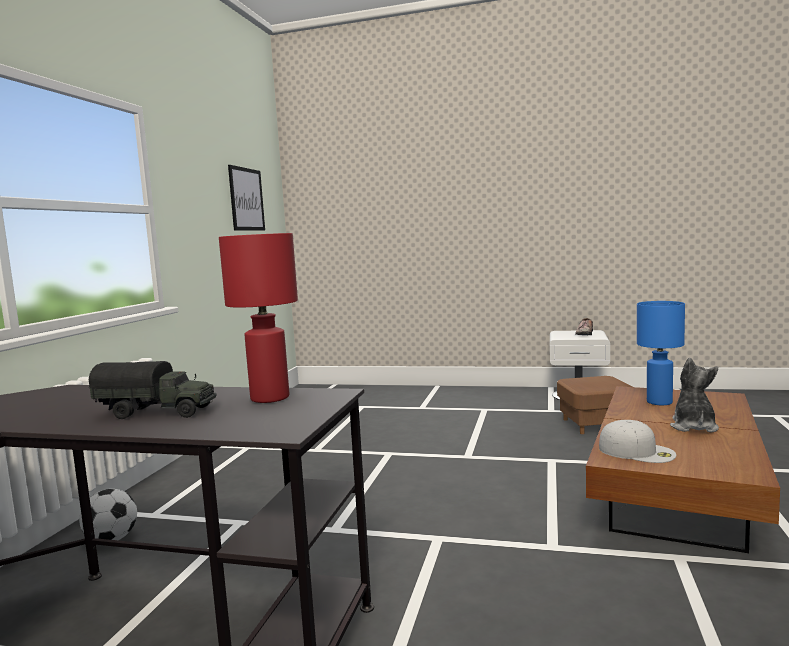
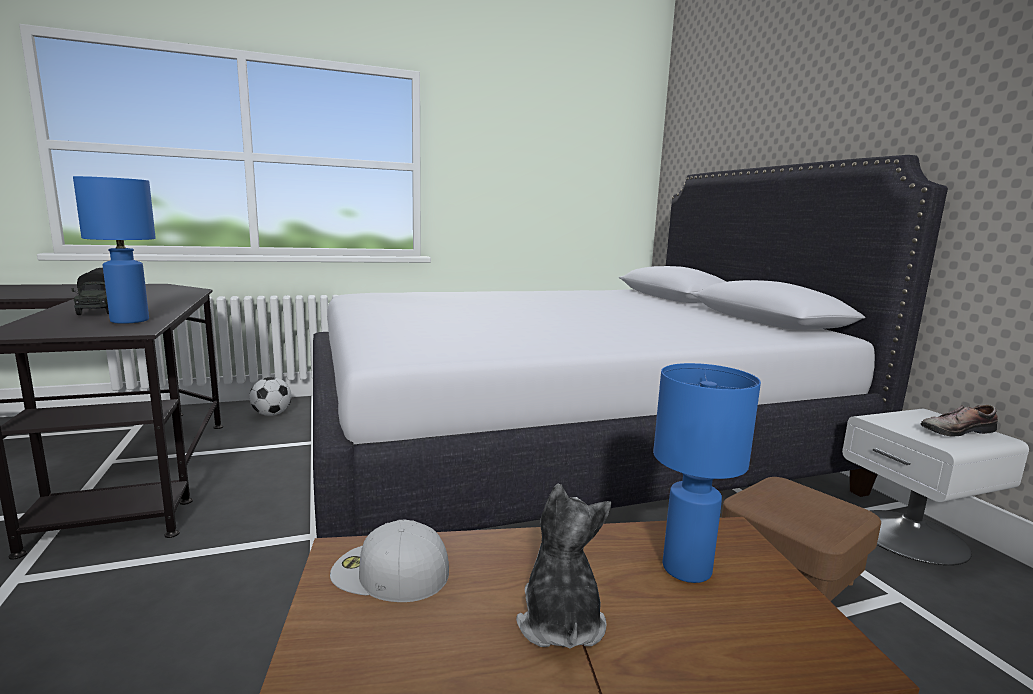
camera: 55 degrees right, 5 degrees up
red table lamp [219,233,298,403] -> blue table lamp [73,176,156,324]
picture [228,165,265,231] -> none
white cap [599,420,676,463] -> white cap turned 105 degrees clockwise [330,520,449,602]
plush toy [670,357,719,433] -> plush toy turned 75 degrees counterclockwise [516,484,611,648]
none -> white bed [313,155,948,538]

